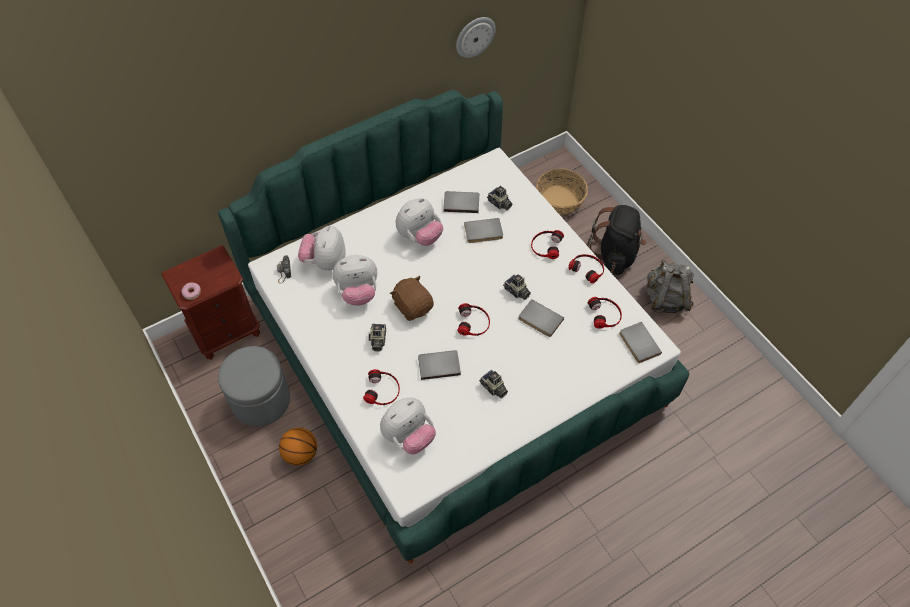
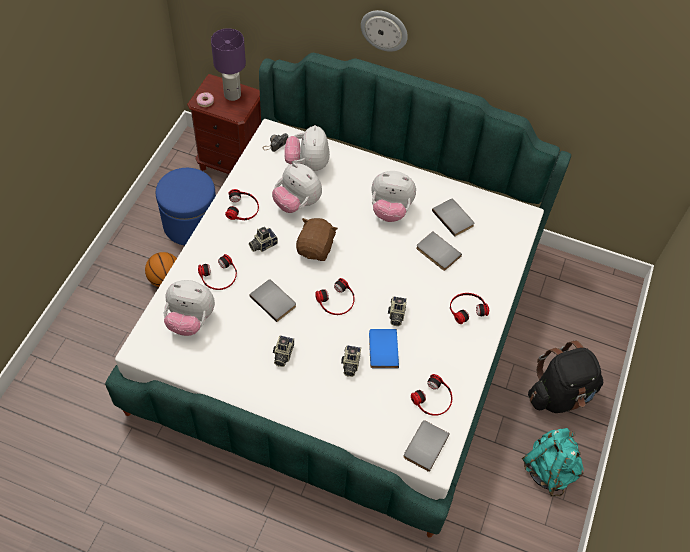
camera: 50 degrees right, 0 degrees up
grey ottoman [218,346,290,427] -> blue ottoman [156,168,216,245]
plush toy [298,226,346,271] -> plush toy turned 60 degrees counterclockwise [284,125,330,171]
wall clock [456,17,496,58] -> wall clock moved to [361,10,408,52]
camera [487,186,512,210] -> camera moved to [341,345,361,377]
grey book [518,299,564,337] -> blue book [369,329,399,368]
basket [536,169,588,215] -> none
headphones [569,254,604,283] -> headphones moved to [225,189,259,220]
grey backpack [646,260,694,313] -> turquoise backpack [522,428,584,496]
none -> purple table lamp [211,28,246,101]

